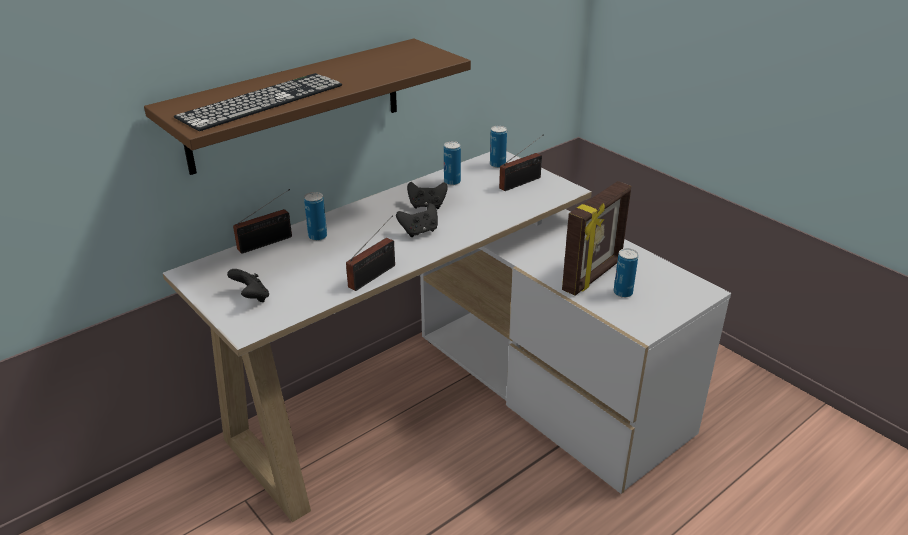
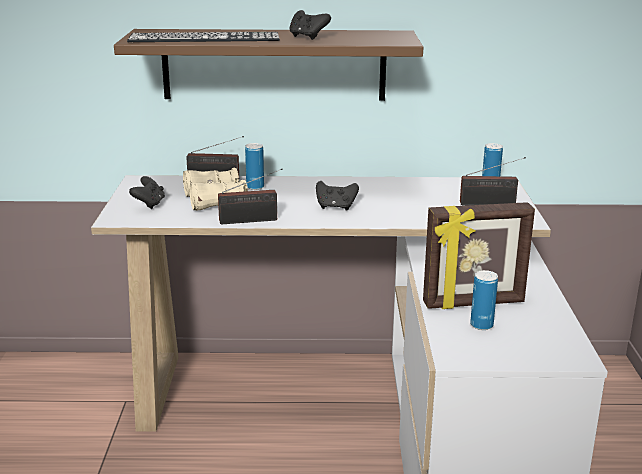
camera: 40 degrees right, 10 degrees down
black game controller [407,182,448,209] -> black game controller moved to [289,10,331,40]
can [444,141,461,185] -> none
none -> beige binoculars [183,168,248,211]

